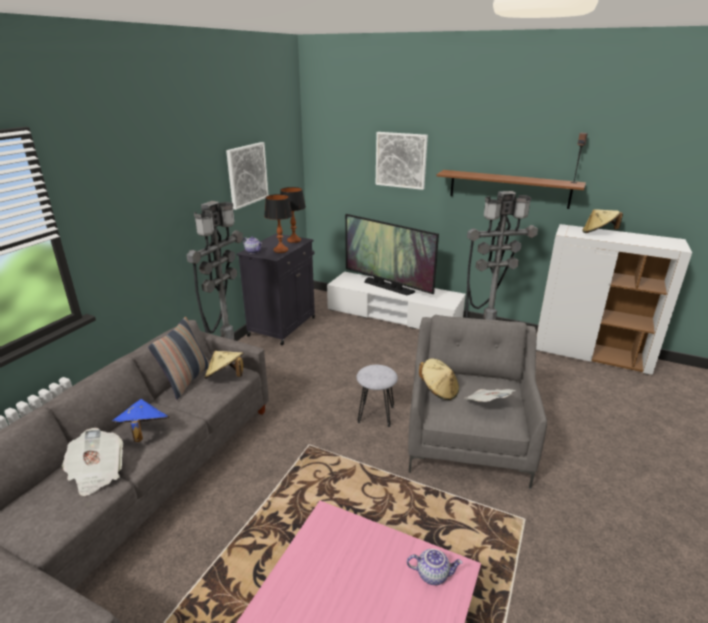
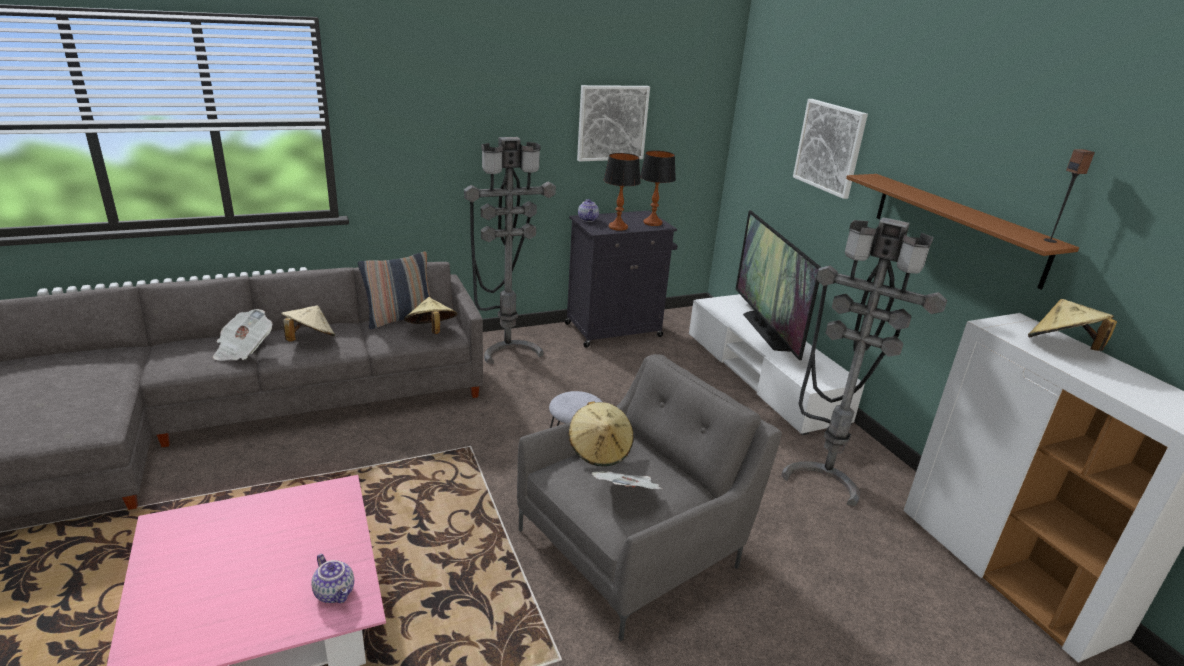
camera: 40 degrees right, 0 degrees up
blue hat [112,399,169,442] -> beige hat [281,305,335,342]

